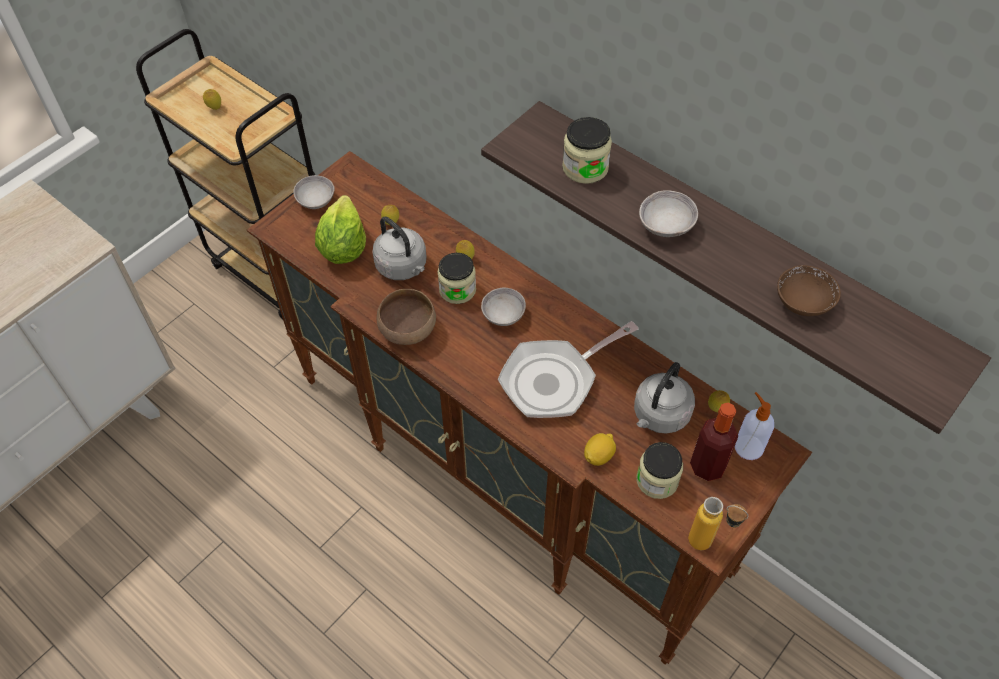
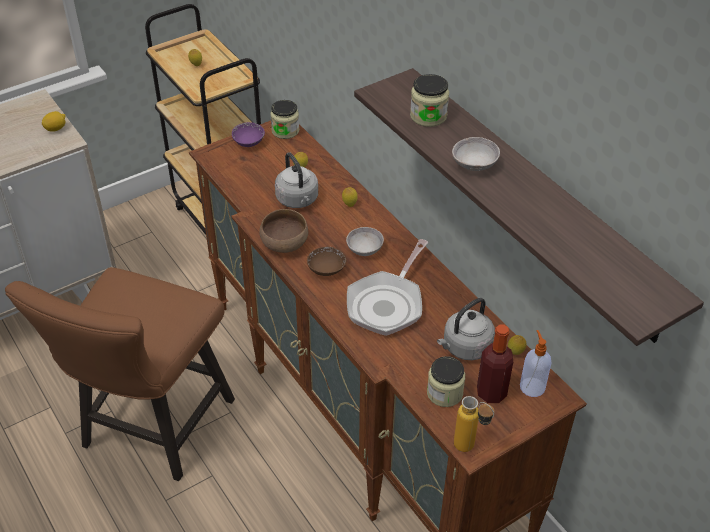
camera: 15 degrees right, 10 degrees down
grey bowl [293,175,335,209] -> purple bowl [232,122,265,147]
lettuce [315,195,366,264] -> none
jar [437,253,476,304] -> jar moved to [270,100,299,139]
frying pan [498,321,638,418] -> frying pan turned 45 degrees counterclockwise [347,239,429,336]
lemon [584,433,616,466] -> lemon moved to [42,111,65,132]
brown bowl [777,265,841,316] -> brown bowl moved to [307,247,346,276]
none -> brown chair [5,267,235,481]

